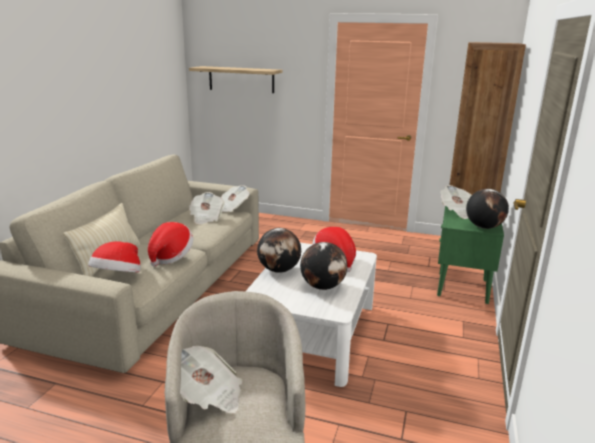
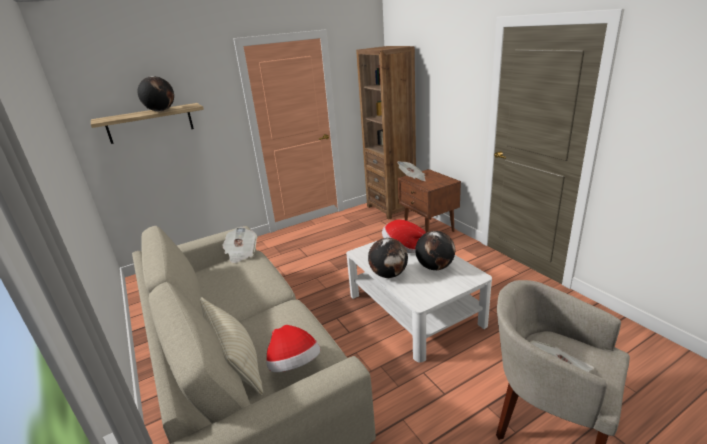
camera: 45 degrees left, 5 degrees up
hat [148,222,193,267] -> none
newspaper [189,192,225,224] -> none
green nightstand [437,206,504,304] -> brown nightstand [398,169,461,233]
globe [466,189,509,229] -> globe moved to [138,76,174,111]

